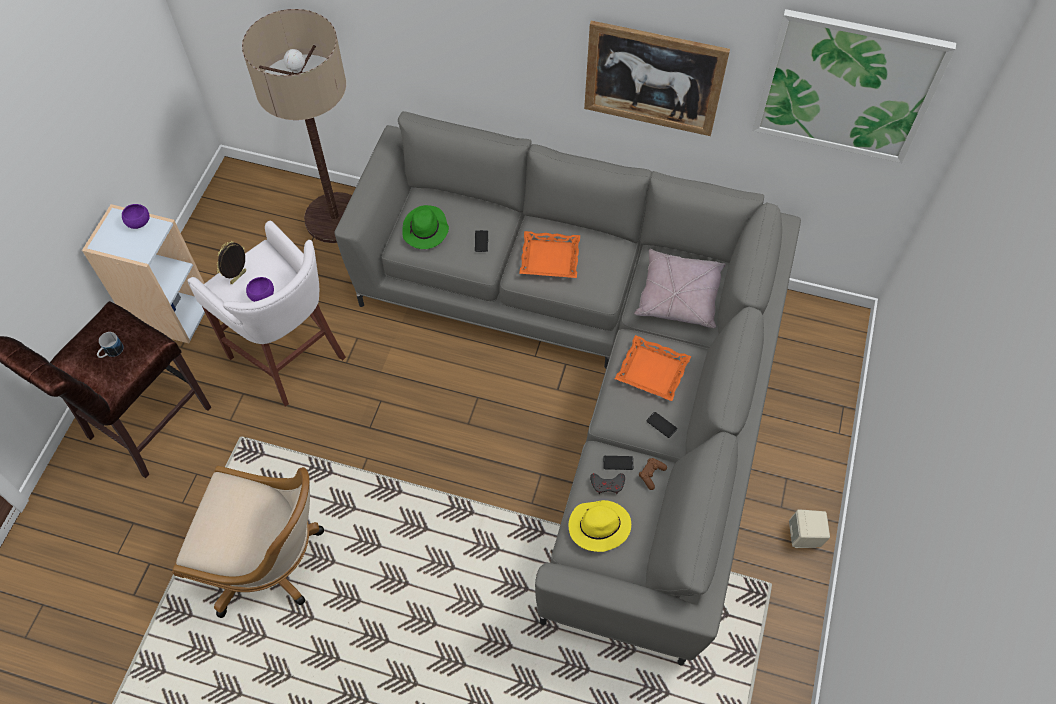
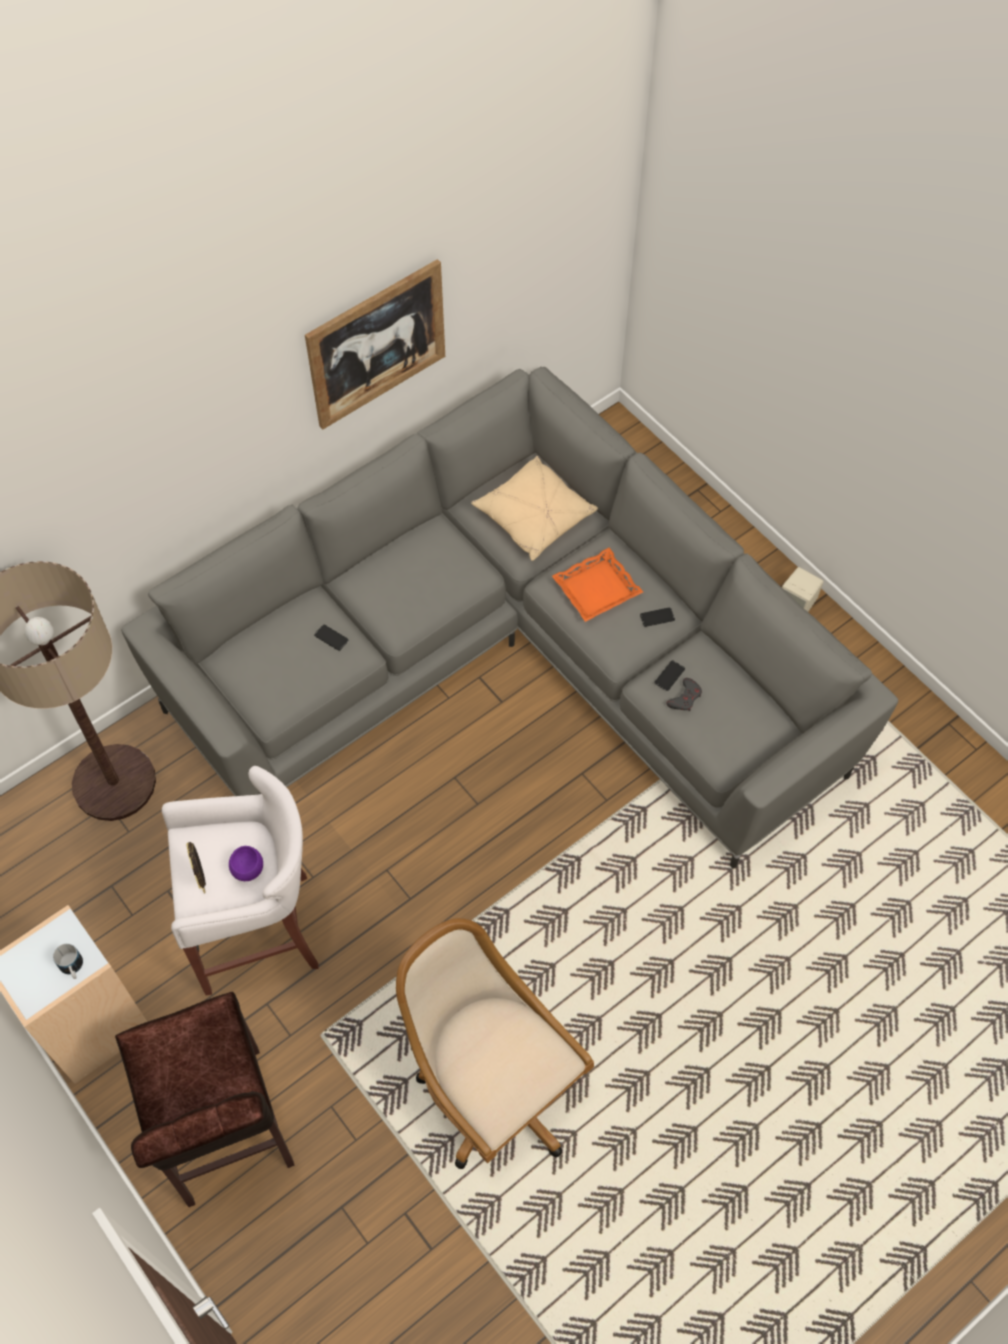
camera: 55 degrees left, 0 degrees up
mug [97,332,123,358] -> mug moved to [53,944,83,979]
purple bowl [122,204,150,229] -> none
office chair [172,466,324,618] -> office chair turned 90 degrees counterclockwise [396,918,594,1169]
green hat [403,205,449,249] -> none
orange tray [519,231,580,278] -> none
yellow hat [569,500,631,552] -> none
purple pillow [634,249,725,328] -> beige pillow [471,456,598,561]
brown game controller [639,458,667,490] -> none
picture [752,9,956,163] -> none

